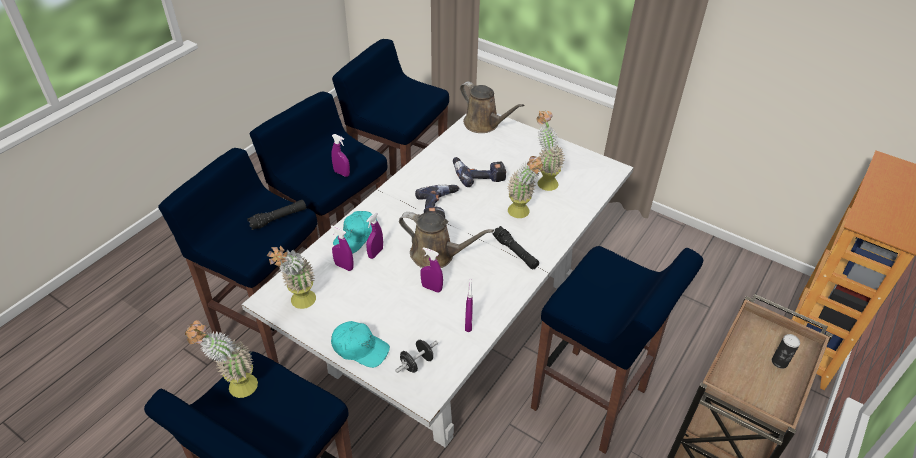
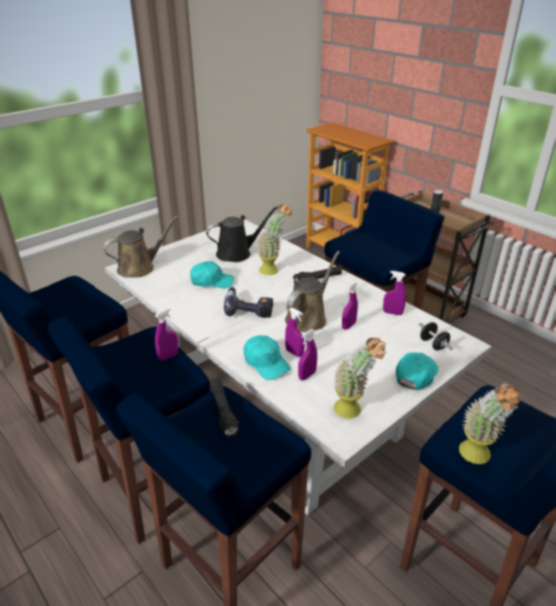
camera: 75 degrees left, 10 degrees down
power drill [453,157,506,187] -> turquoise cap [190,261,234,288]
potted plant [537,111,565,191] -> black watering can [206,206,278,262]

